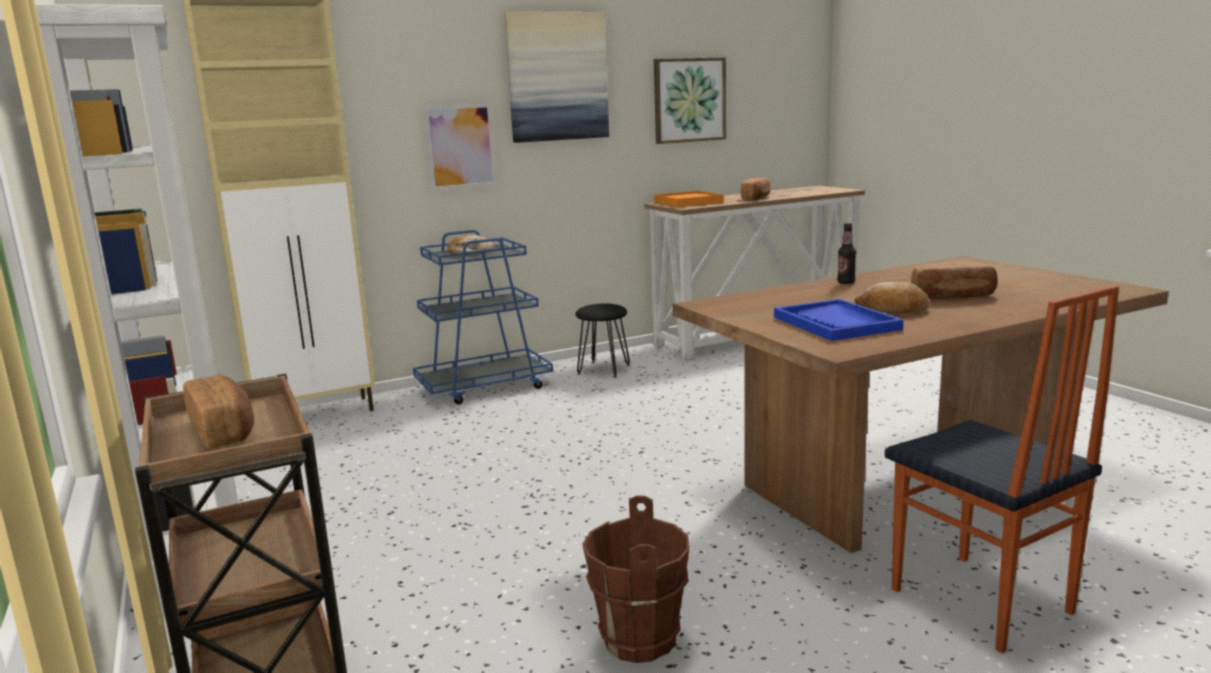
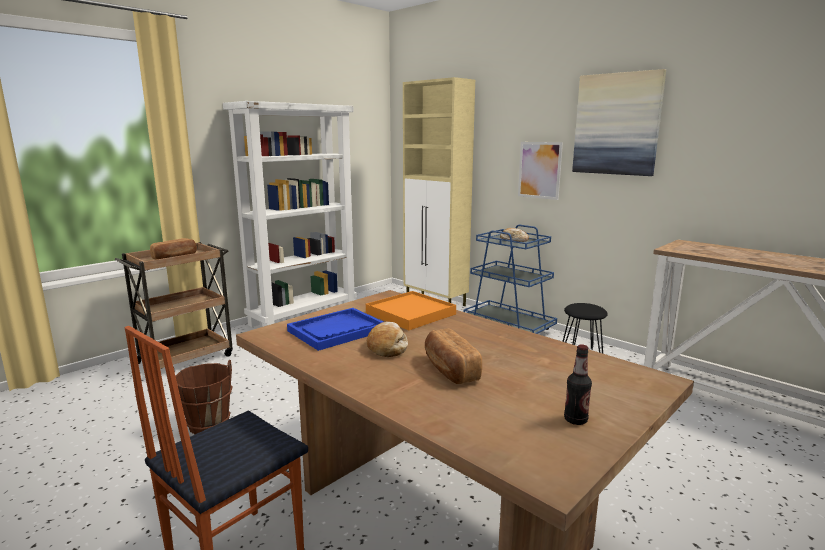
camera: 70 degrees right, 0 degrees up
picture [654,57,726,144] -> none
orange tray [654,191,724,207] -> orange tray moved to [366,291,456,330]
bread [741,178,771,200] -> none
bottle [837,223,856,284] -> bottle moved to [564,344,592,425]

